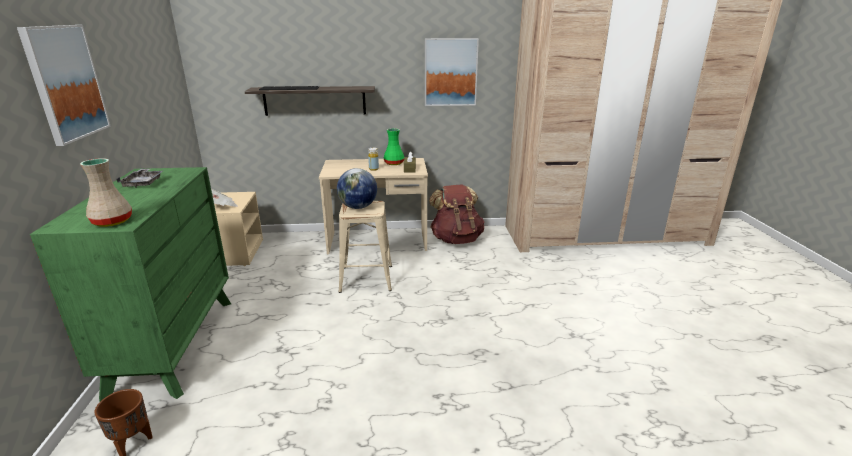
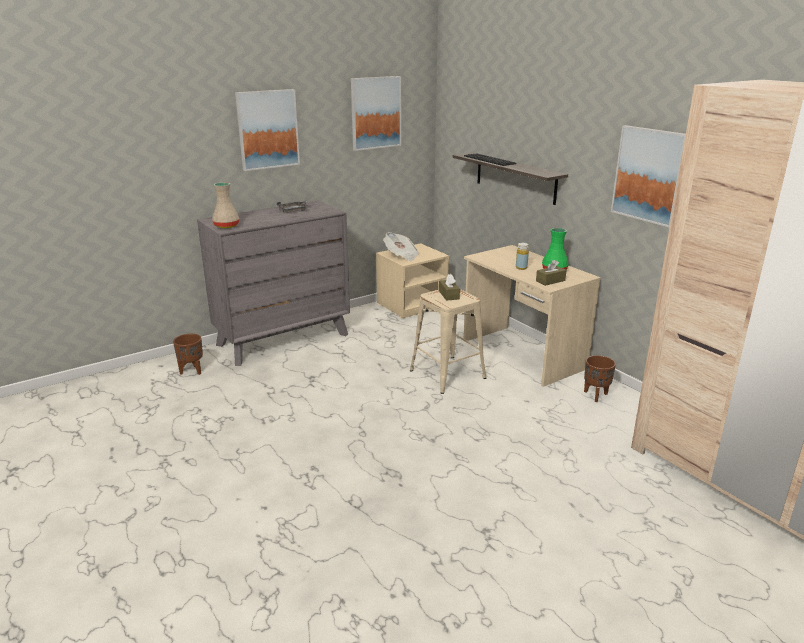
camera: 60 degrees right, 0 degrees up
green dresser [30,167,231,402] -> grey dresser [197,201,350,366]
globe [337,168,377,209] -> brown tissue box [439,274,460,301]
brown backpack [429,184,484,244] -> brown planter [584,355,616,402]
none -> picture [351,76,401,151]

